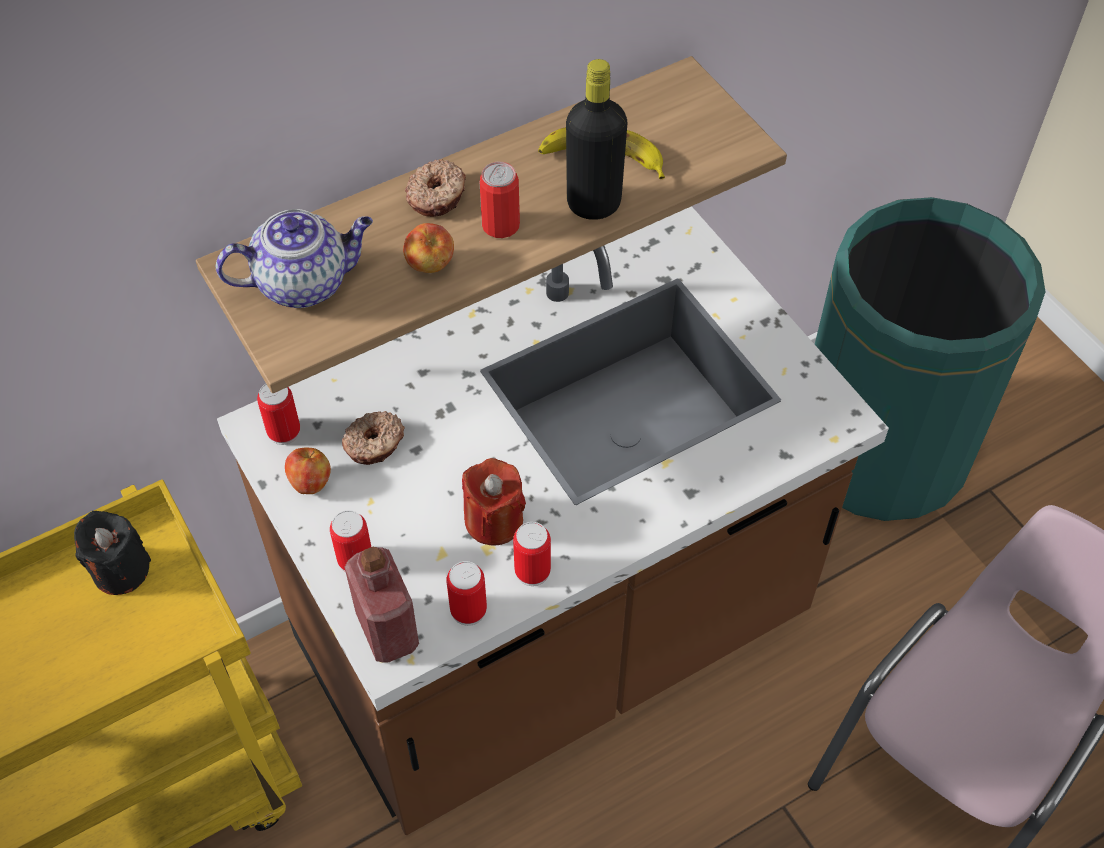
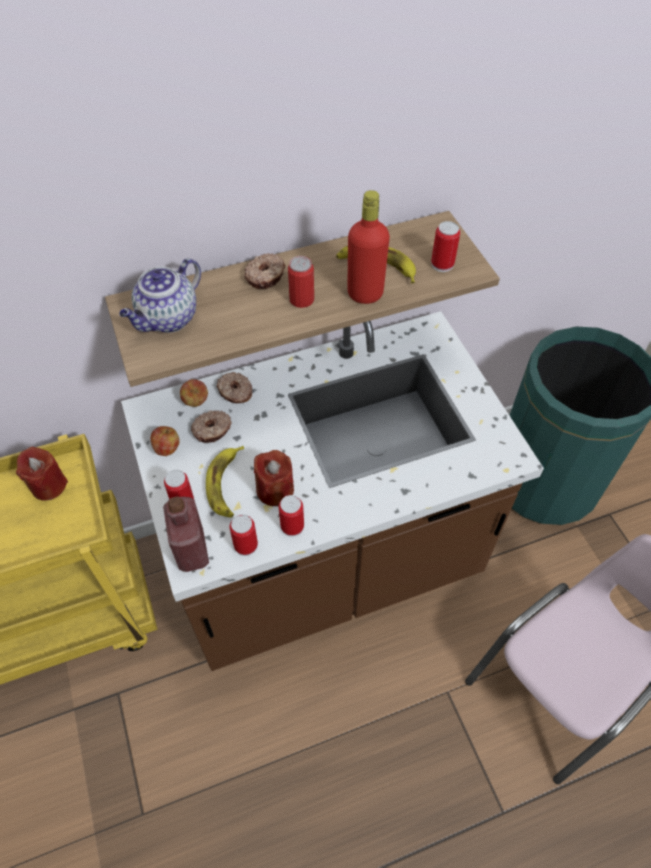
camera: 10 degrees right, 0 degrees up
black candle [74,511,151,595] -> red candle [16,447,68,501]
teapot [216,209,373,308] -> teapot turned 135 degrees clockwise [119,258,201,333]
can [257,384,300,445] -> can moved to [431,221,460,272]
apple [403,223,454,273] -> apple moved to [180,379,208,407]
black bottle [566,59,627,220] -> red bottle [347,190,390,304]
none -> banana [206,446,244,518]
none -> donut [217,372,252,403]

